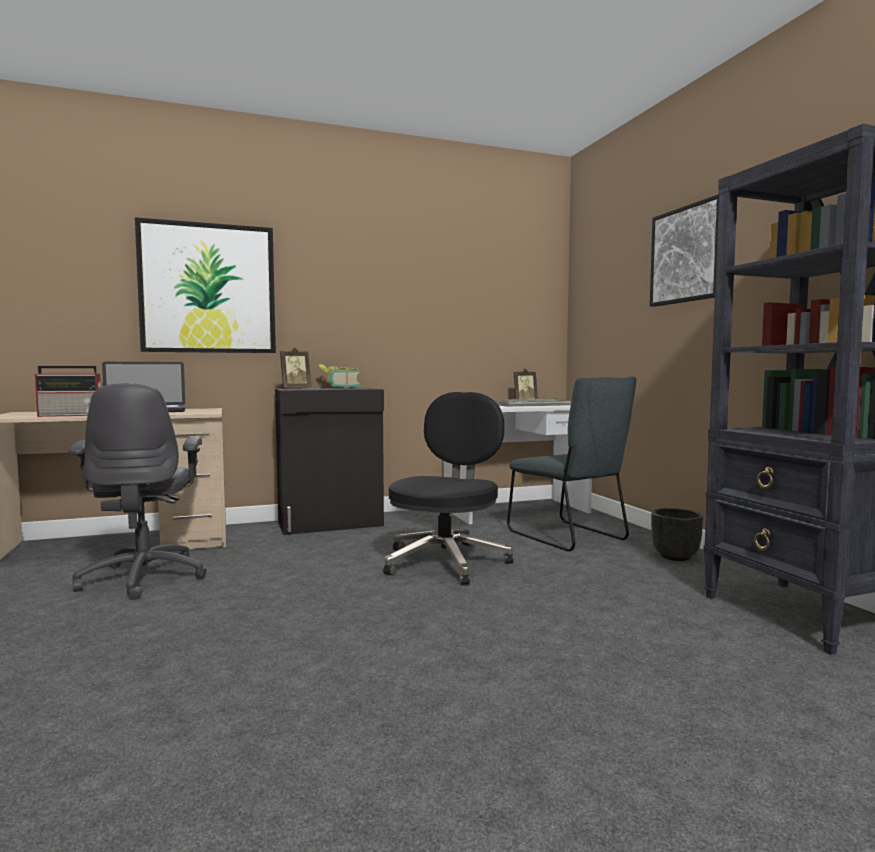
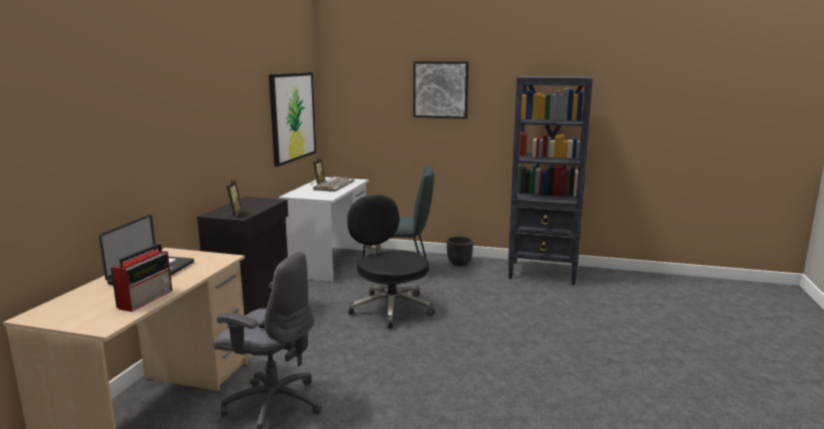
camera: 55 degrees left, 10 degrees up
picture [135,217,276,353] -> picture moved to [269,72,316,167]
book [318,364,360,389] -> none

